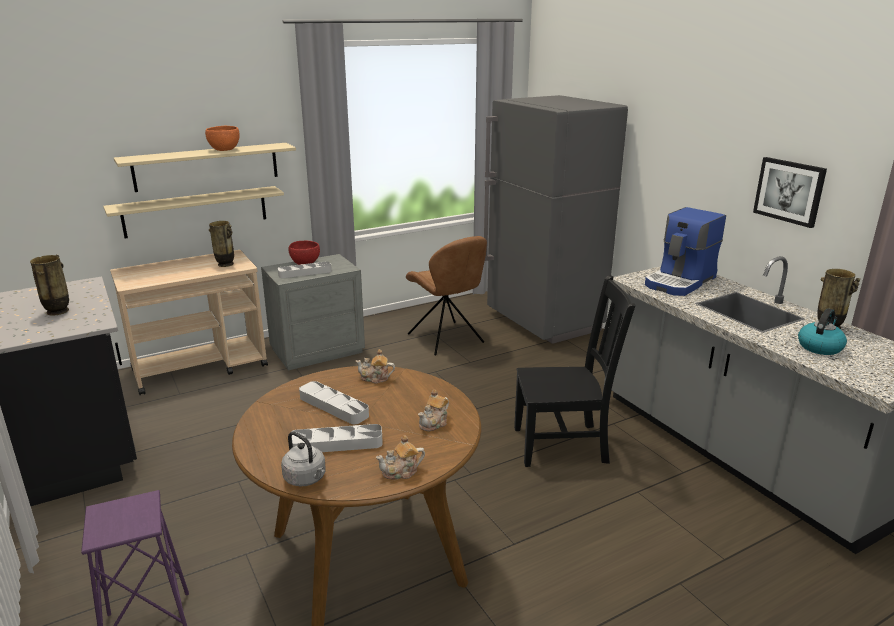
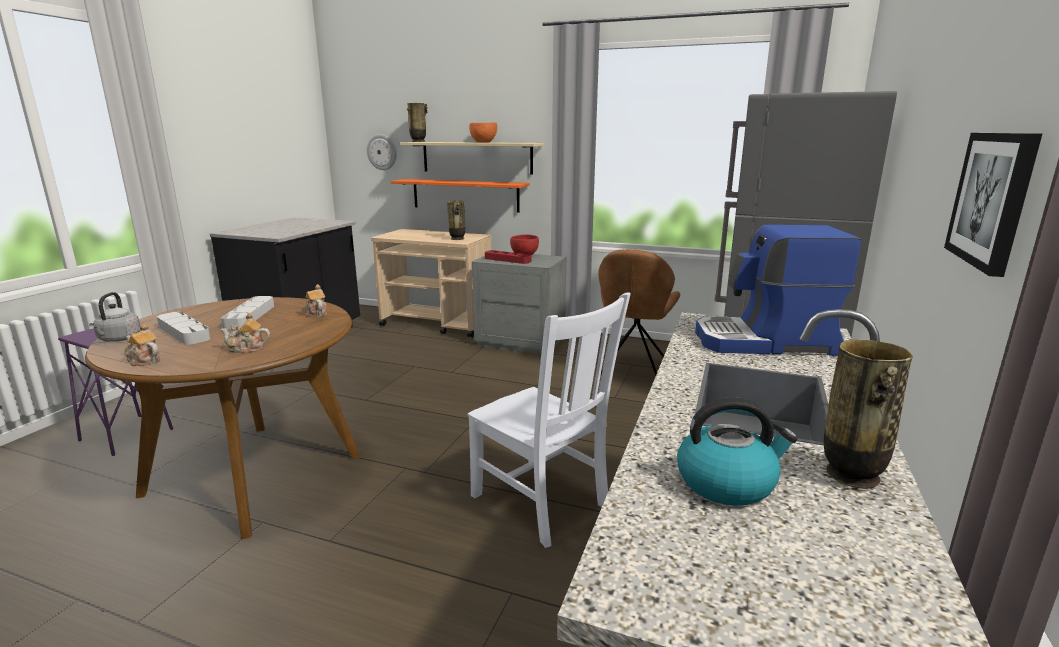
camera: 50 degrees right, 5 degrees down
vase [30,255,69,316] -> vase moved to [407,103,428,142]
beige shelf [103,186,284,239] -> orange shelf [390,179,530,213]
grey tray [278,262,332,278] -> red tray [485,250,531,264]
black chair [514,275,636,467] -> white chair [468,292,631,548]
none -> wall clock [367,134,397,170]

